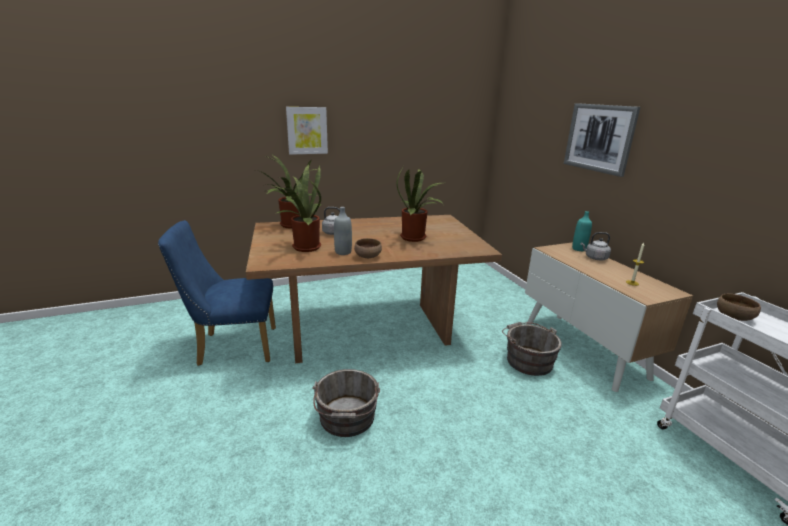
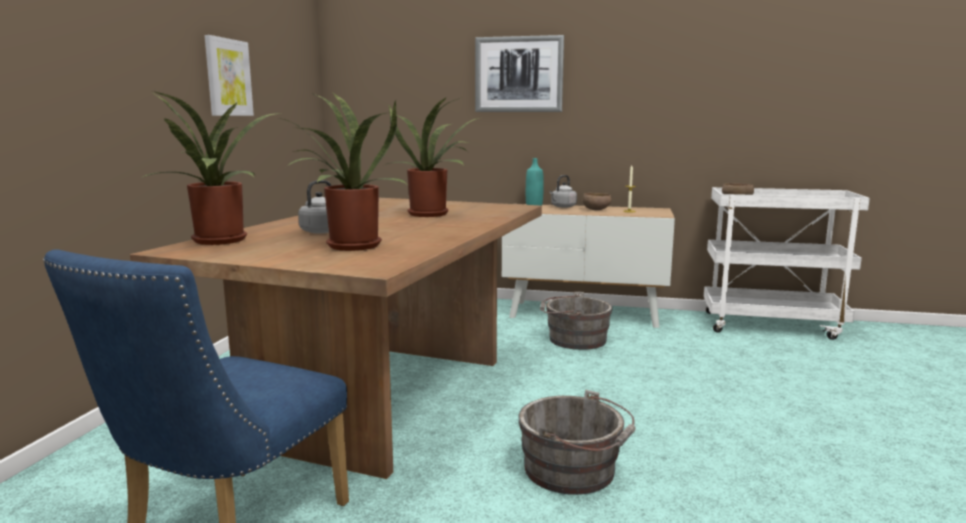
camera: 55 degrees left, 10 degrees down
picture [286,107,328,155] -> picture moved to [204,35,254,116]
grey bottle [334,207,352,255] -> none
brown bowl [354,238,382,258] -> brown bowl moved to [583,193,611,210]

